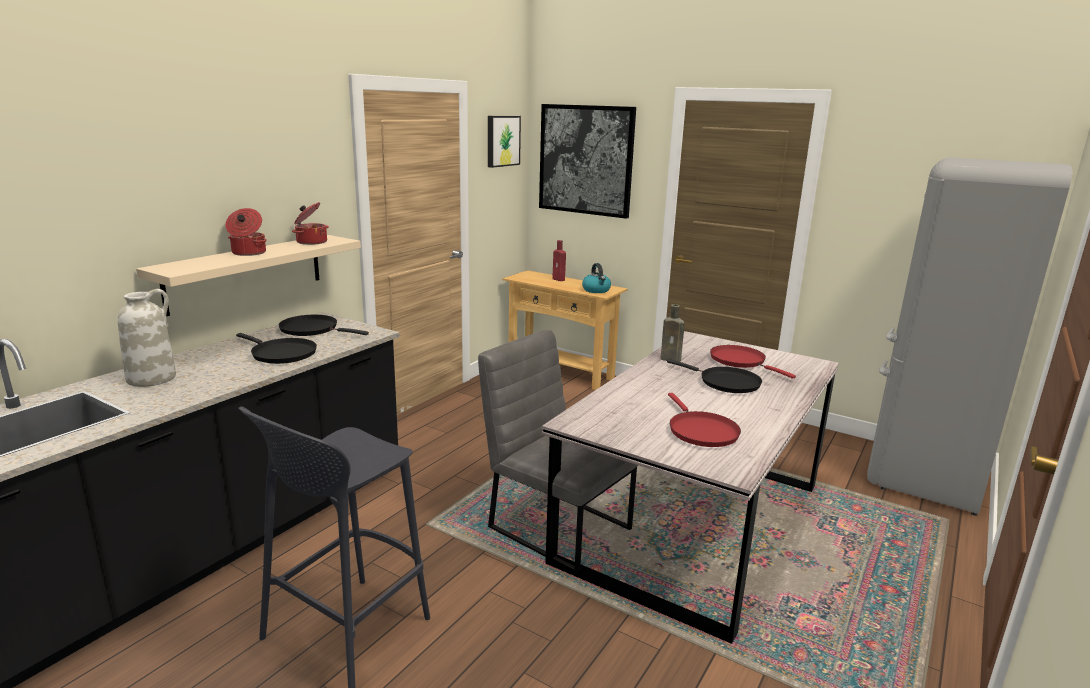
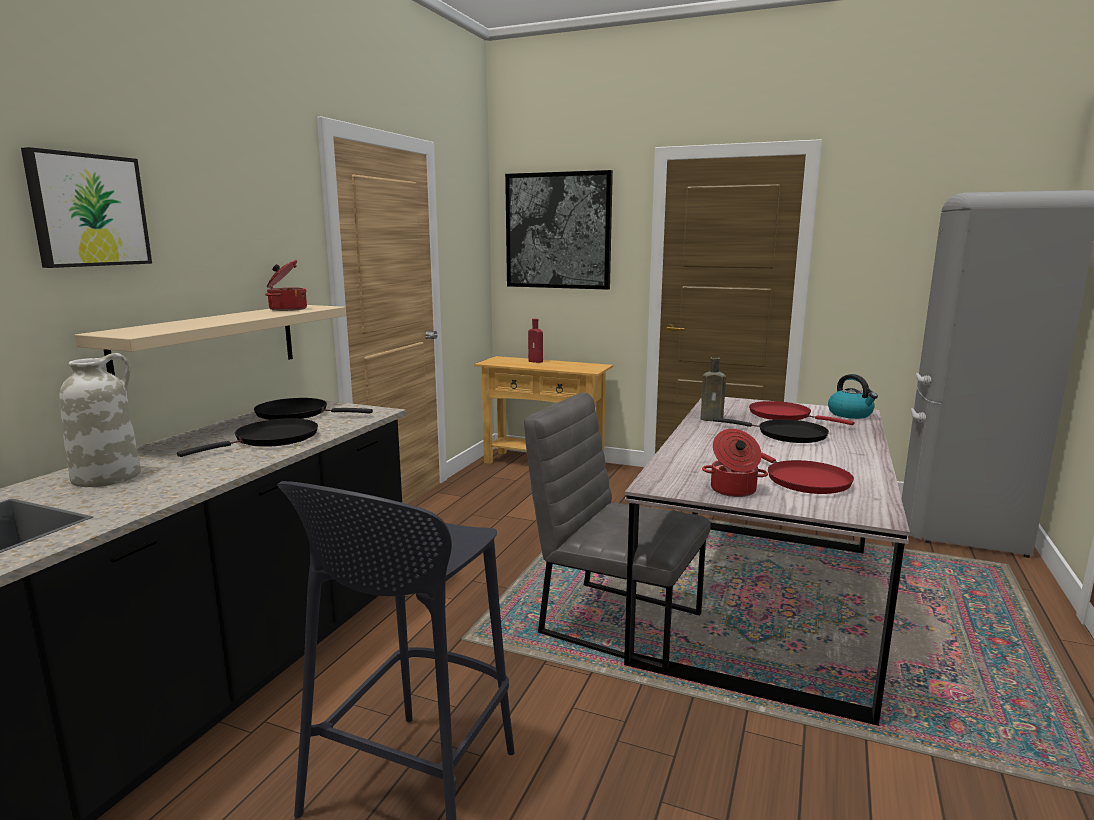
camera: 10 degrees left, 5 degrees down
cooking pot [225,208,267,256] -> cooking pot moved to [702,429,768,497]
black frying pan [236,333,317,364] -> black frying pan turned 75 degrees counterclockwise [177,418,318,457]
picture [488,116,521,168] -> picture moved to [21,147,152,268]
kettle [582,263,611,293] -> kettle moved to [828,374,878,419]

